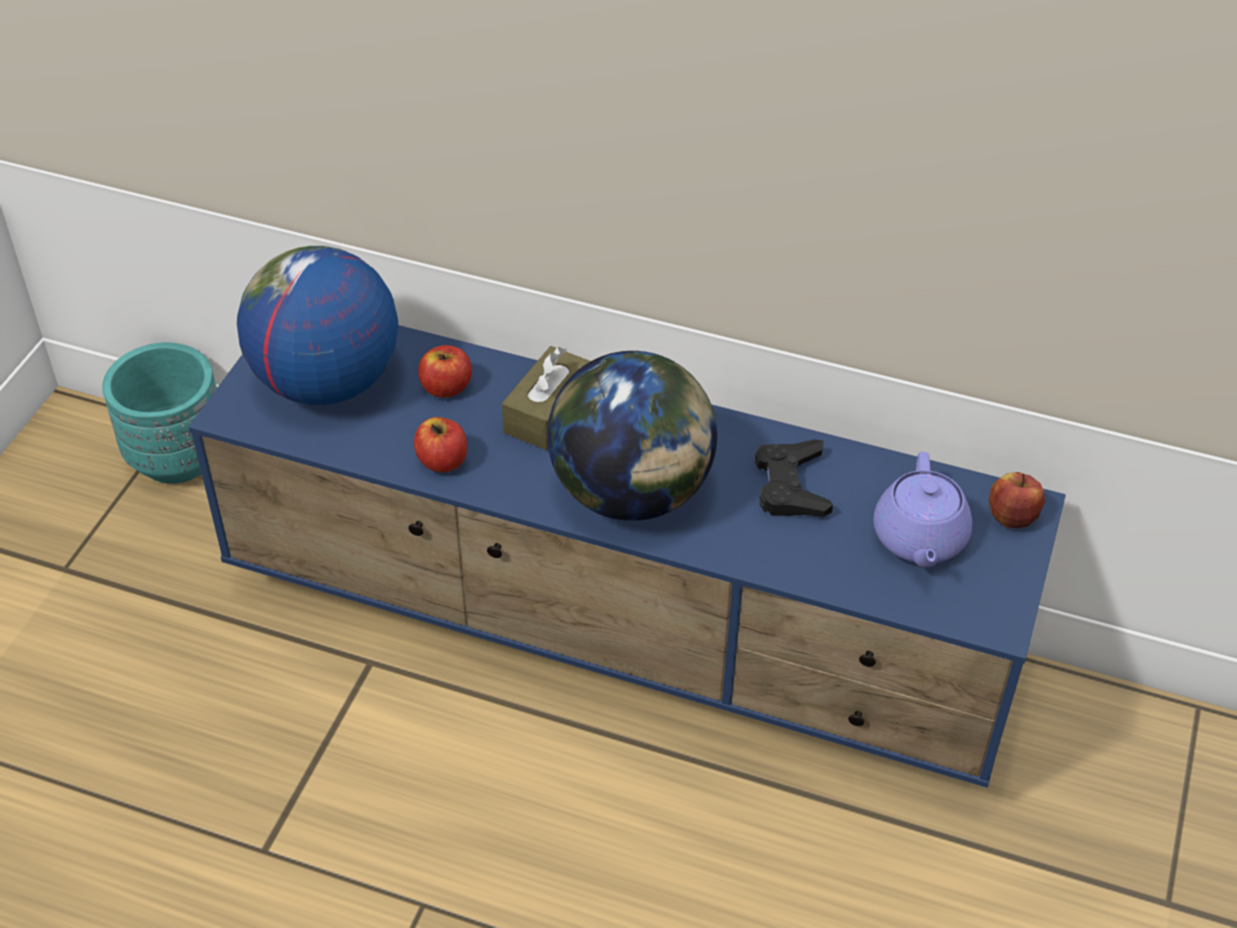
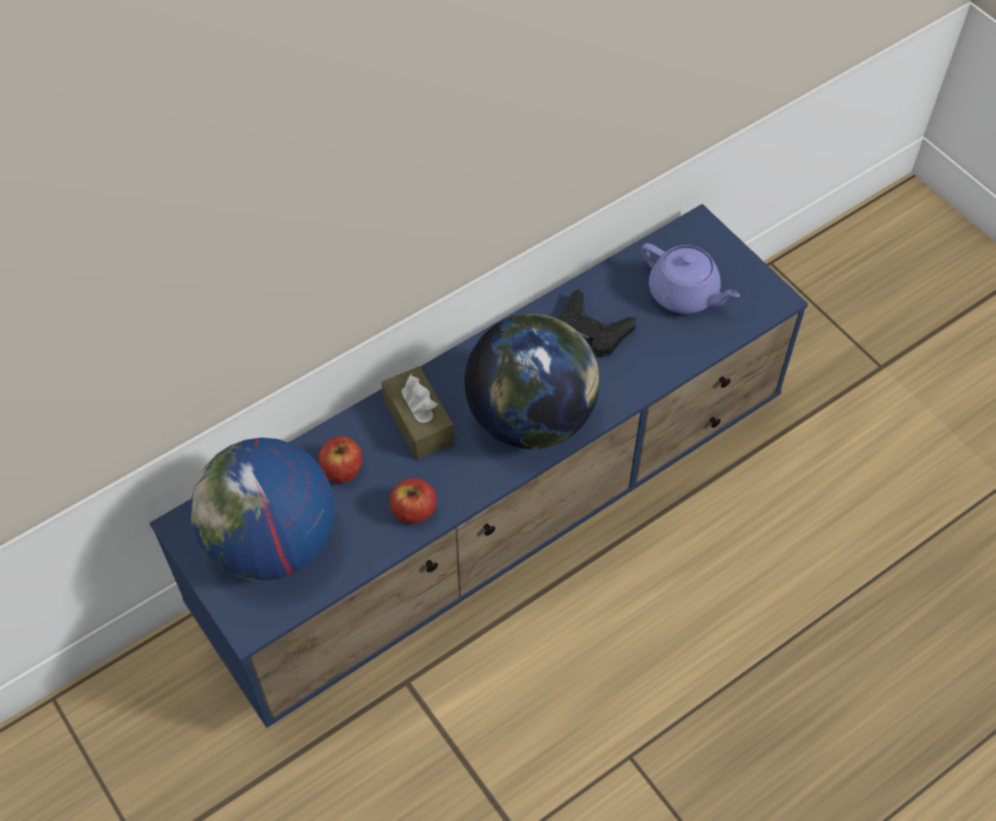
camera: 55 degrees left, 10 degrees up
turquoise planter [102,342,217,484] -> none
apple [989,472,1045,528] -> none

